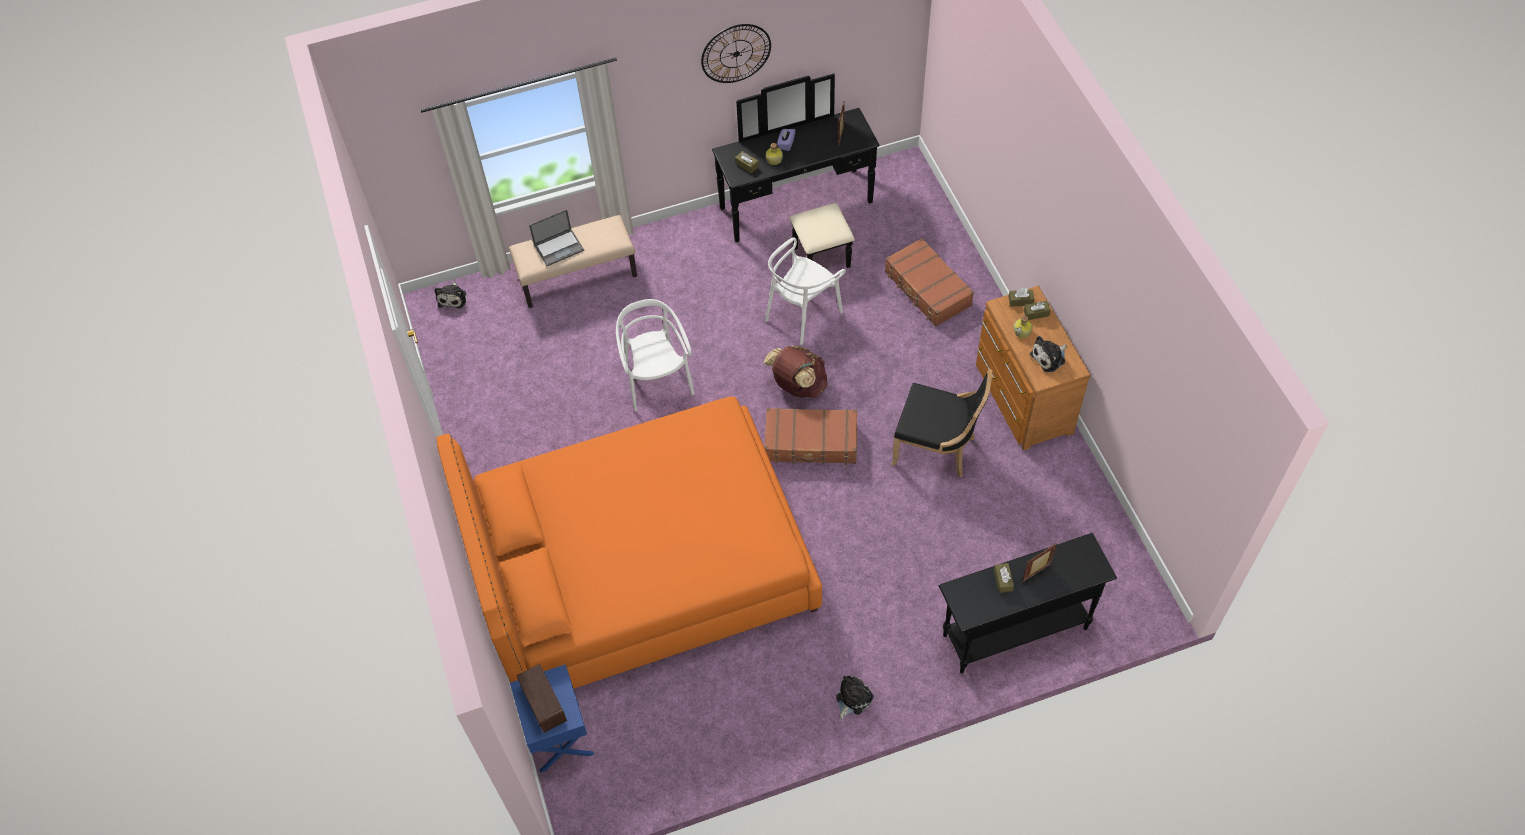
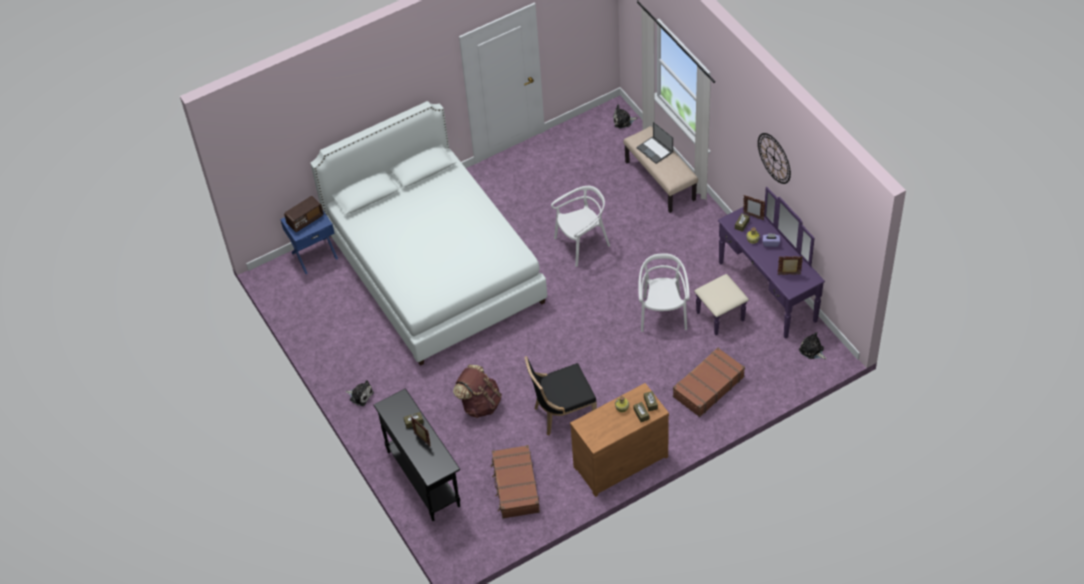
camera: 80 degrees right, 5 degrees down
orange bed [436,396,822,689] -> white bed [310,101,547,366]
black dresser [712,73,879,268] -> purple dresser [694,187,825,339]
brown backpack [764,346,828,398] -> brown backpack moved to [453,365,502,418]
brown suitcase [764,408,857,465] -> brown suitcase moved to [491,445,540,518]
white chair [765,237,846,345] -> white chair turned 60 degrees clockwise [638,253,690,332]
black chair [891,369,992,477] -> black chair turned 60 degrees clockwise [524,356,597,436]
plush toy [1030,336,1067,372] -> plush toy moved to [799,332,827,359]
none -> picture frame [743,195,765,220]

